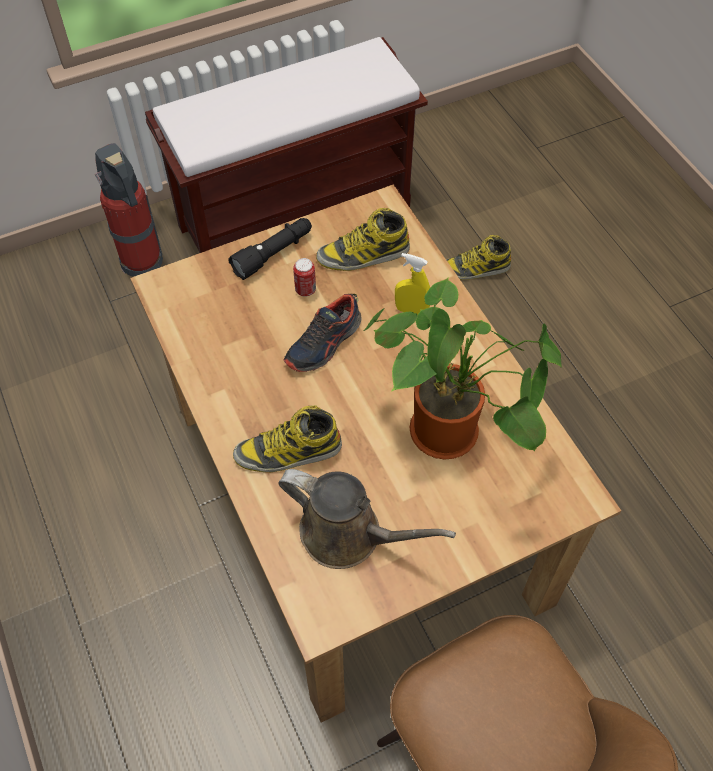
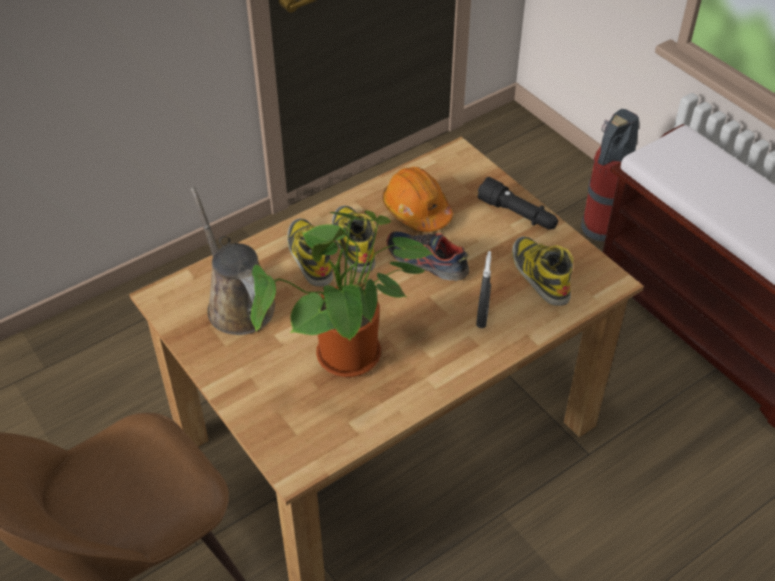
camera: 80 degrees right, 10 degrees down
brown watering can [278,469,456,569] -> brown watering can turned 135 degrees clockwise [191,187,275,335]
can [293,258,316,296] -> none
yellow spray bottle [395,253,430,315] -> grey spray bottle [476,251,491,328]
boot [446,235,511,280] -> boot moved to [332,205,376,273]
none -> orange hard hat [382,167,453,232]

